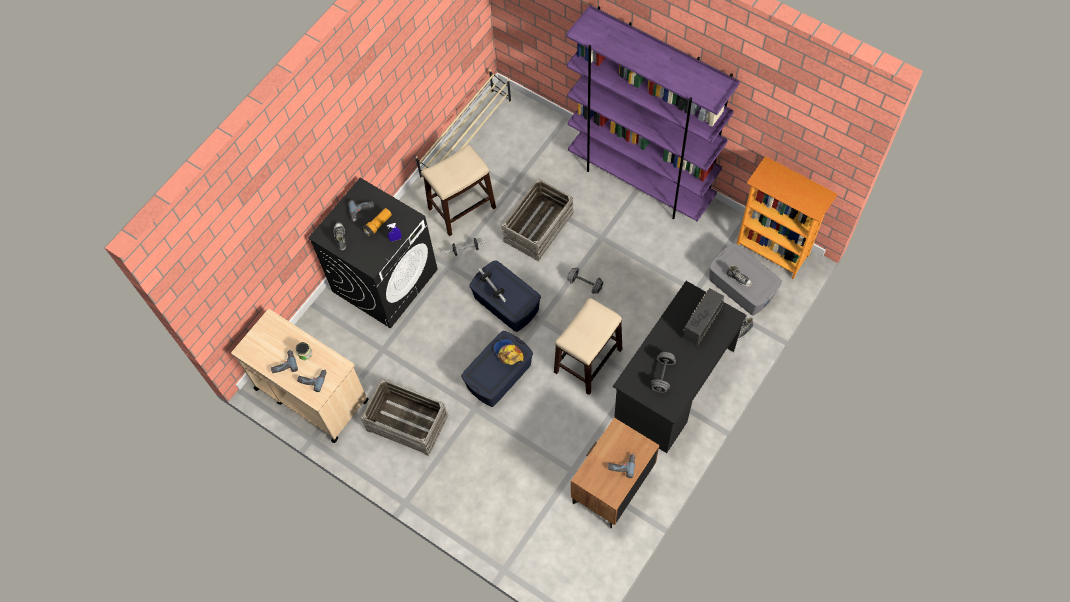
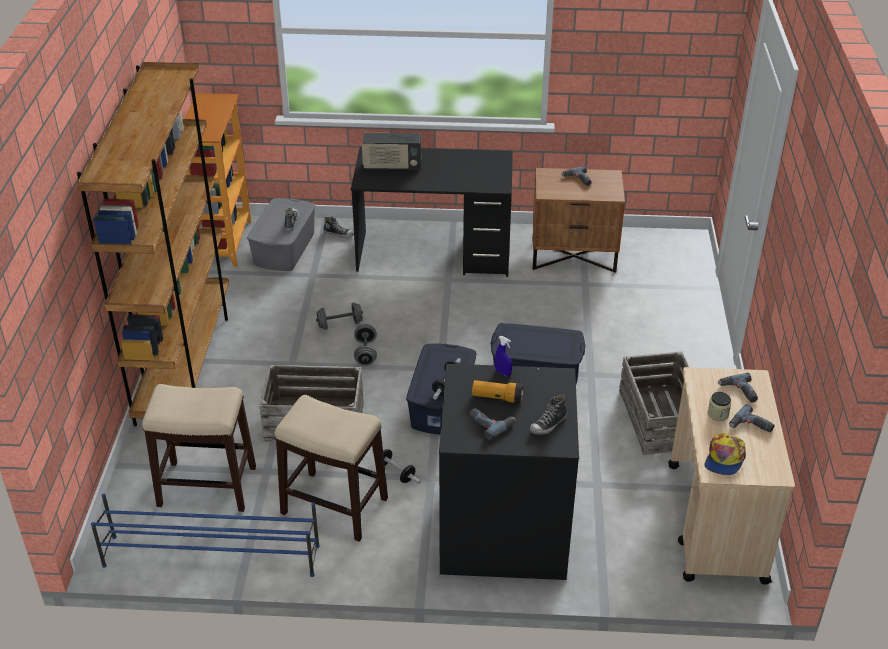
camera: 125 degrees left, 25 degrees down
beige shoe rack [416,69,511,179] -> blue shoe rack [91,494,320,577]
cap [494,339,524,365] -> cap moved to [704,433,746,475]
stool [554,298,622,395] -> stool moved to [142,384,256,512]
purple bookcase [566,5,740,221] -> brown bookcase [77,62,229,426]
grey dumbbell [650,352,676,393] -> grey dumbbell moved to [316,303,363,330]

